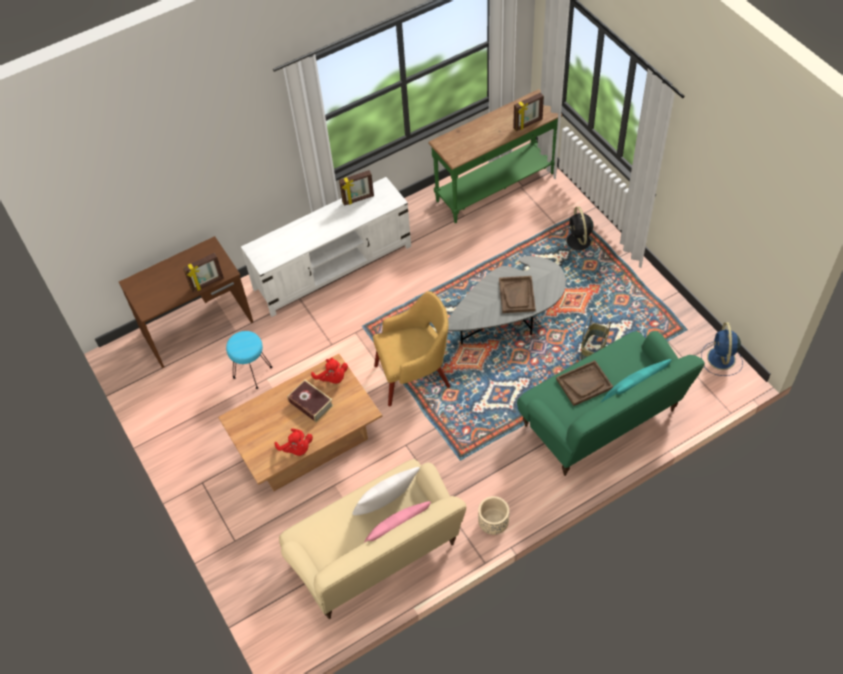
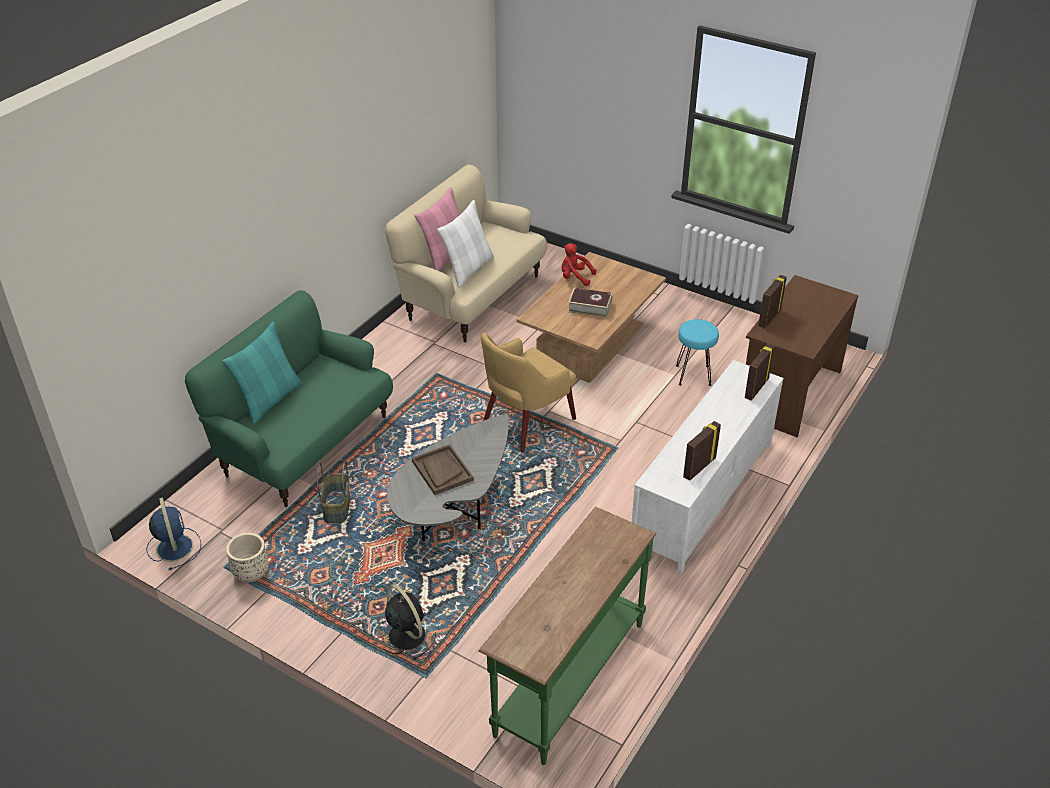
camera: 150 degrees right, 15 degrees down
red plush toy [311,358,348,384] -> none
beige planter [478,496,509,535] -> beige planter moved to [226,533,269,582]
picture frame [513,93,544,131] -> picture frame moved to [745,344,775,401]
brown tray [556,360,613,406] -> none

